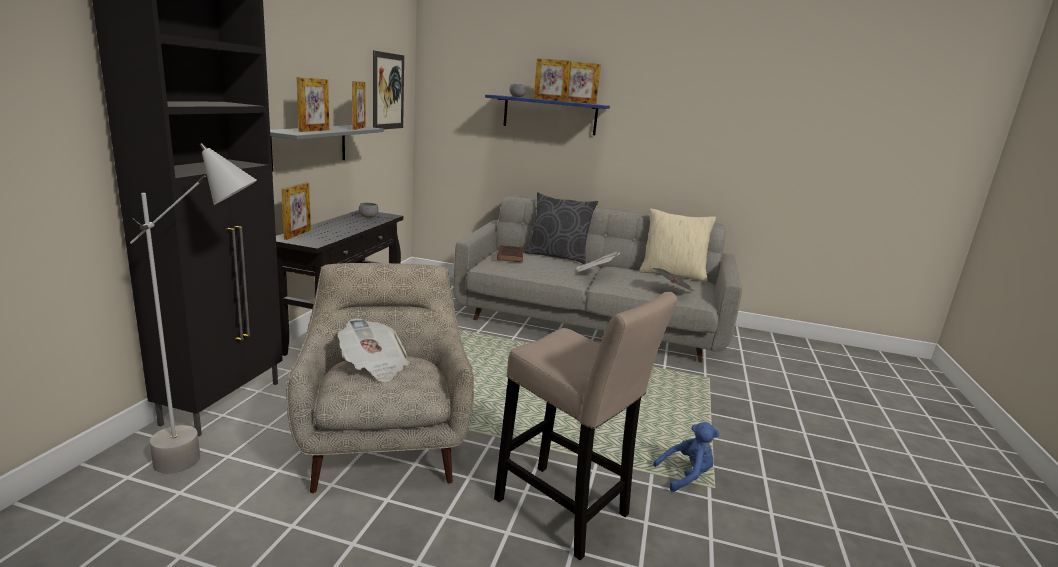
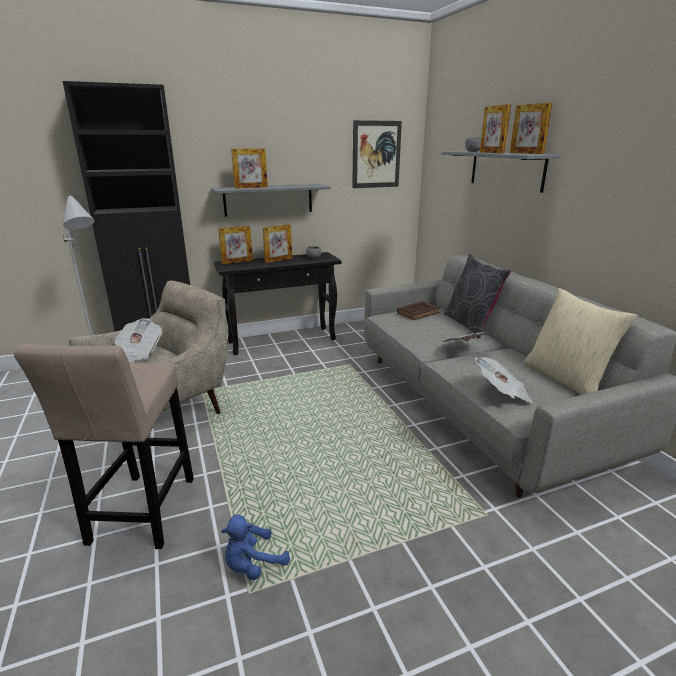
camera: 55 degrees right, 5 degrees up
picture frame [352,81,366,130] -> picture frame moved to [263,224,292,263]
blue shelf [485,95,610,135] -> grey shelf [441,151,560,193]
blue plush toy [653,422,719,492] -> blue plush toy turned 105 degrees clockwise [221,514,290,580]

